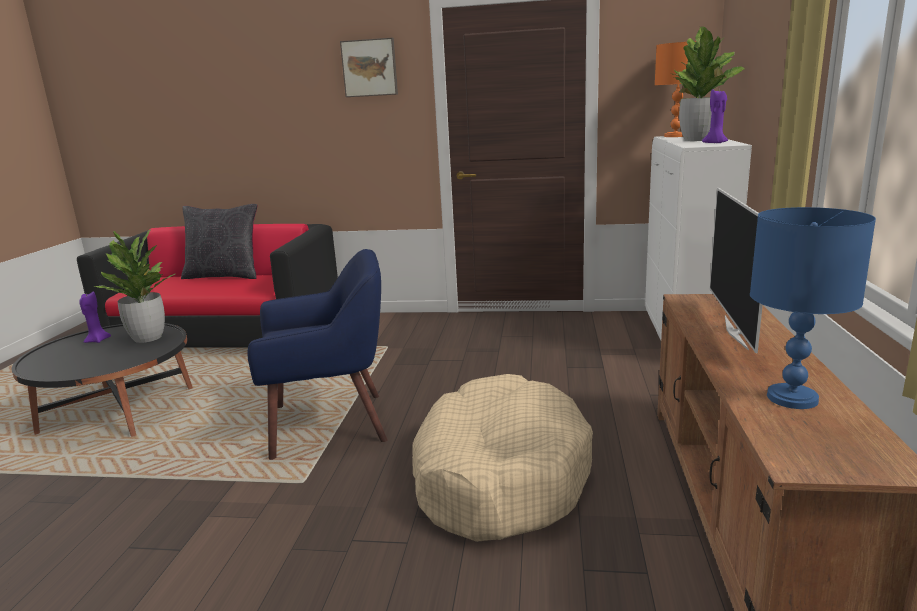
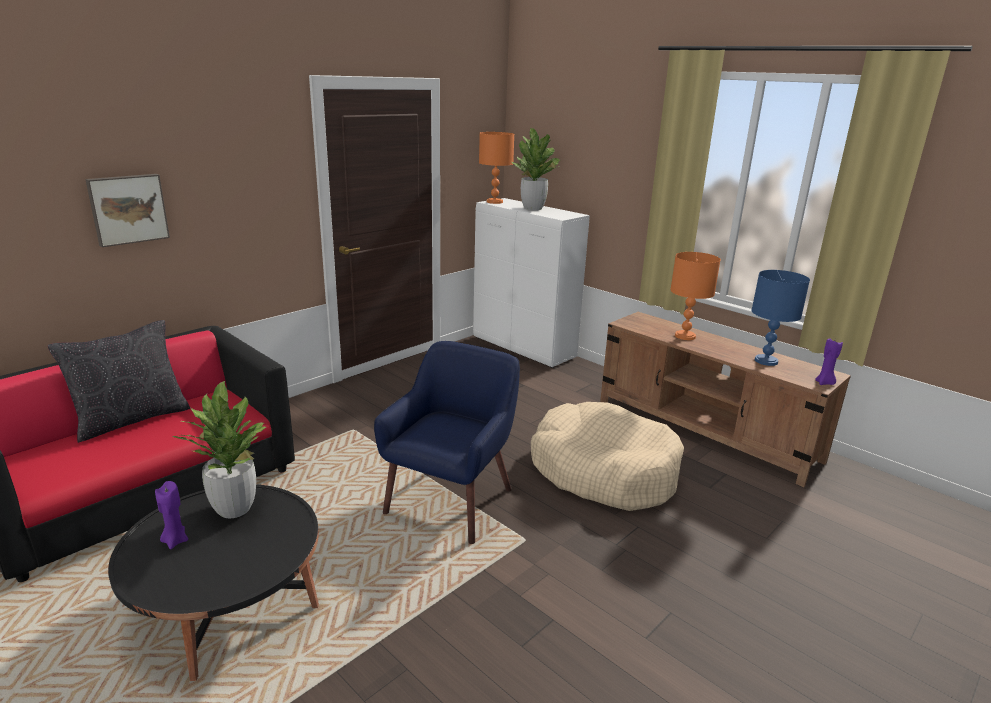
camera: 55 degrees left, 5 degrees up
picture [340,38,398,97] -> picture moved to [85,174,170,247]
purple candle [702,88,728,143] -> purple candle moved to [816,338,843,385]
television [710,188,763,353] -> orange table lamp [670,252,721,340]

